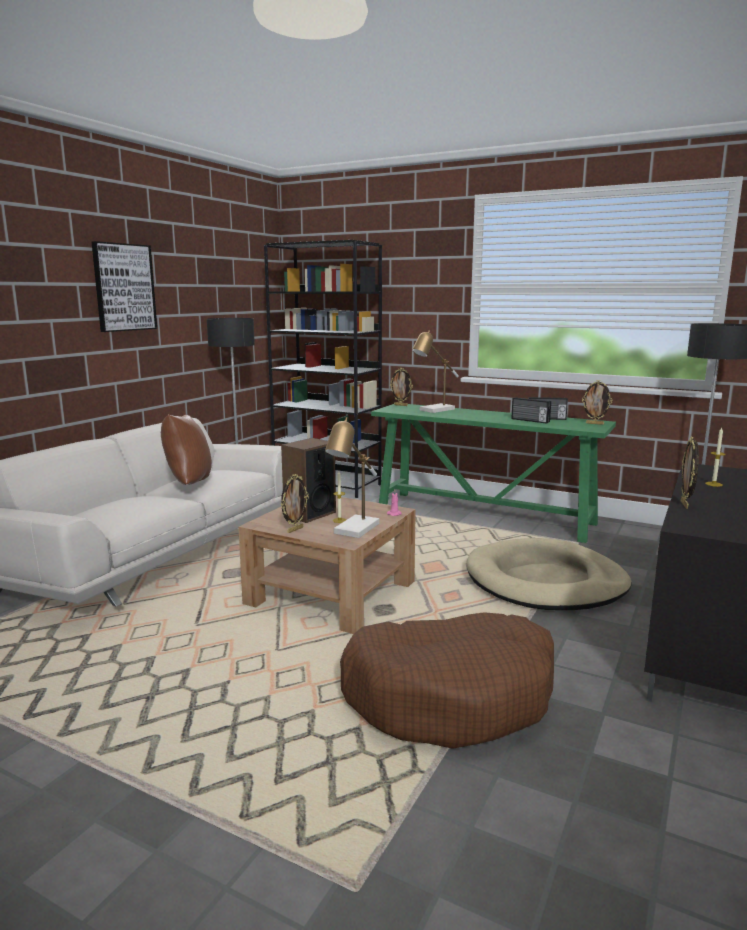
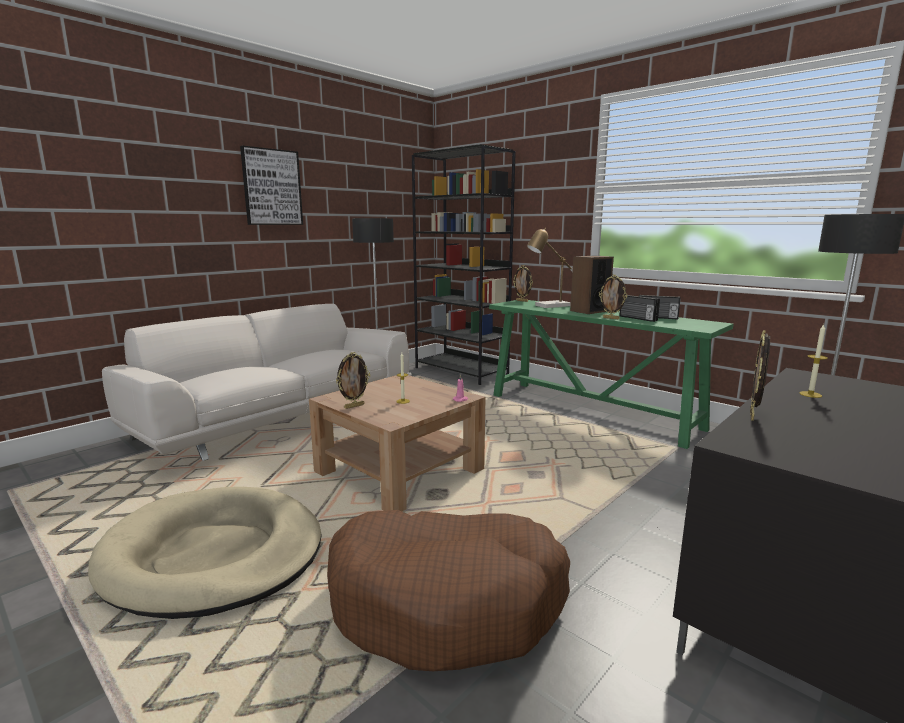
camera: 15 degrees right, 0 degrees up
brown pillow [161,414,212,485] -> none
speaker [281,438,336,523] -> speaker moved to [570,256,614,314]
table lamp [325,417,379,538] -> none
beige dog bed [466,538,631,610] -> beige dog bed moved to [88,487,321,619]
picture frame [582,380,612,425] -> picture frame moved to [599,275,627,319]

